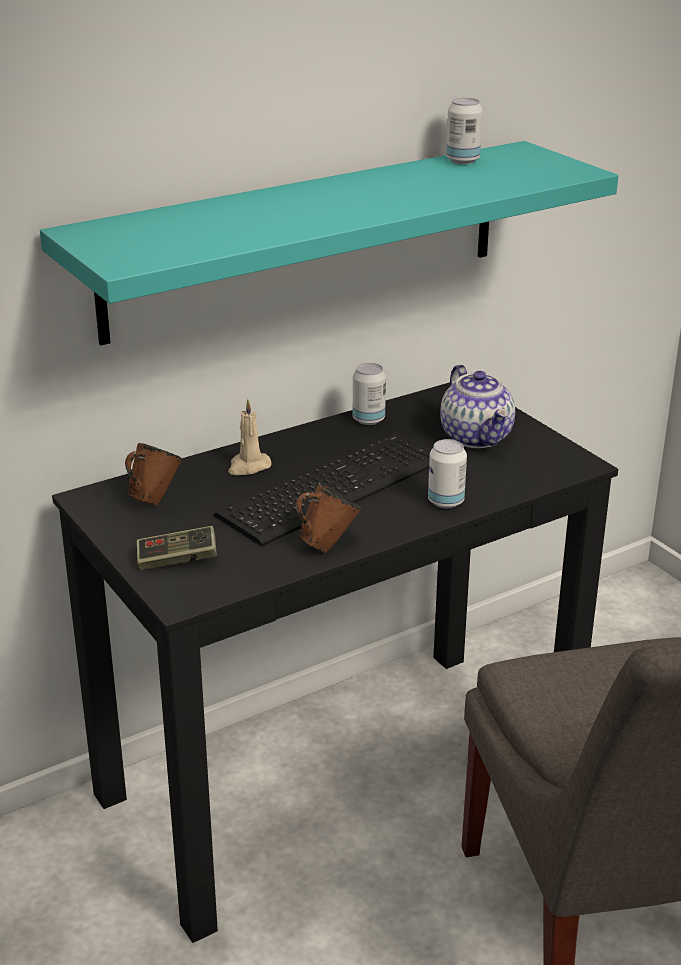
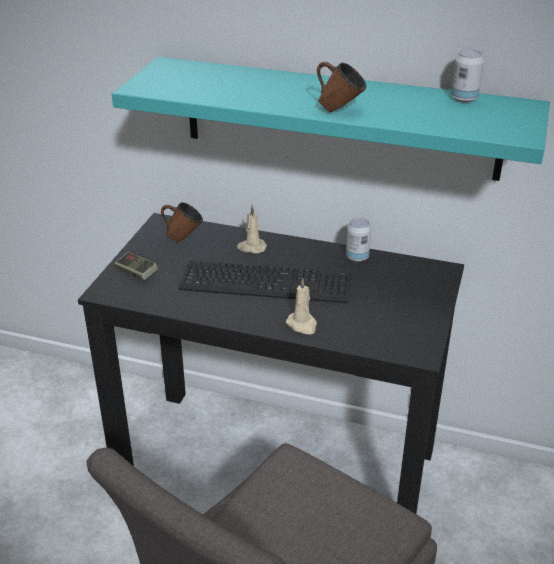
camera: 50 degrees right, 5 degrees up
brown mug [296,484,361,553] -> brown mug moved to [317,62,366,112]
can [428,439,467,508] -> beige candle [286,278,317,335]
teapot [440,365,515,448] -> none

